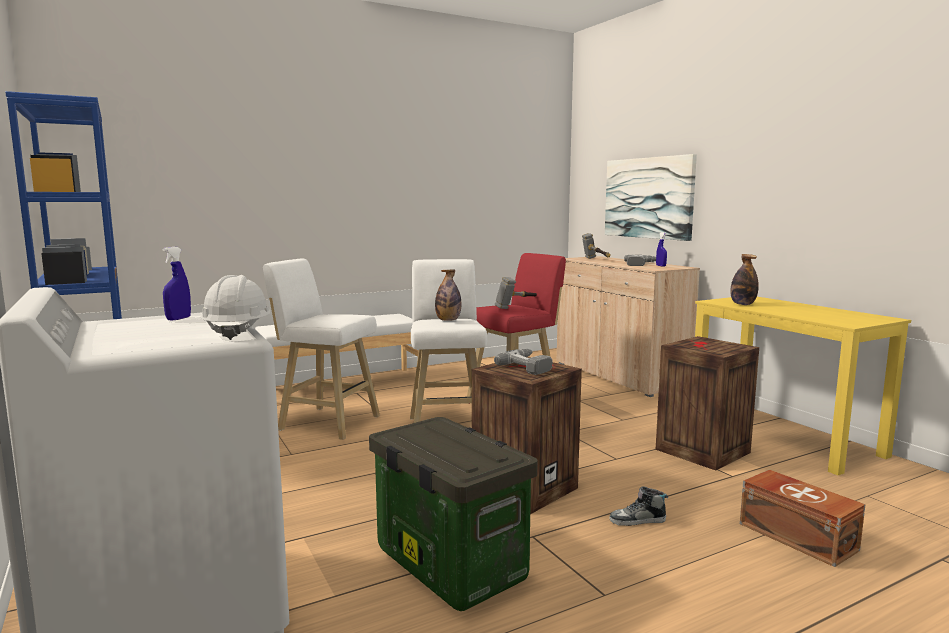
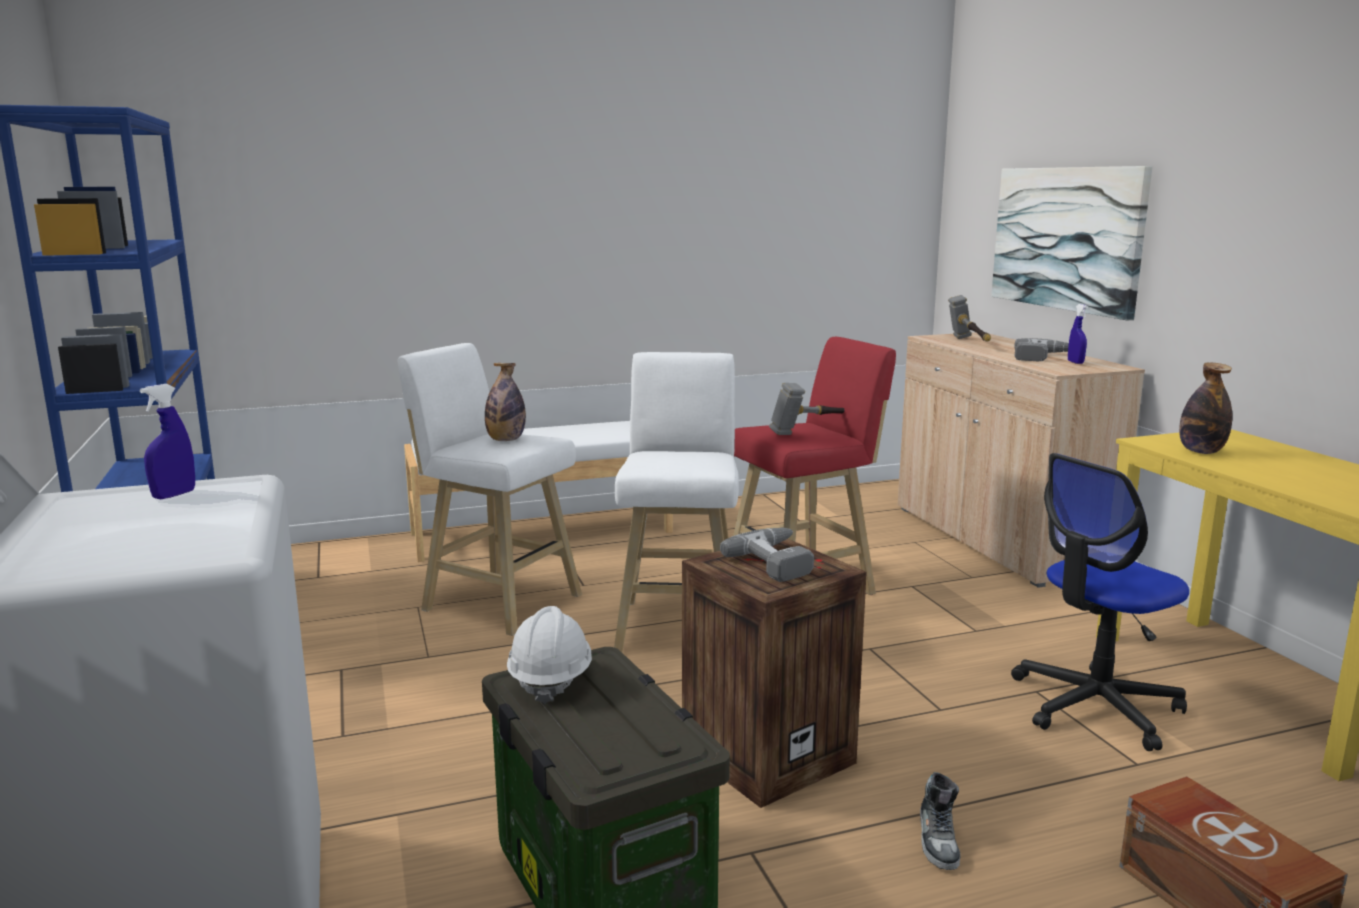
camera: 10 degrees right, 5 degrees up
white hard hat [200,275,270,340] -> white hard hat moved to [507,606,592,705]
bottle [435,269,461,321] -> bottle moved to [485,363,526,441]
shoe [610,487,668,526] -> shoe turned 90 degrees counterclockwise [920,772,960,870]
crate [656,336,759,471] -> office chair [1011,453,1189,751]

